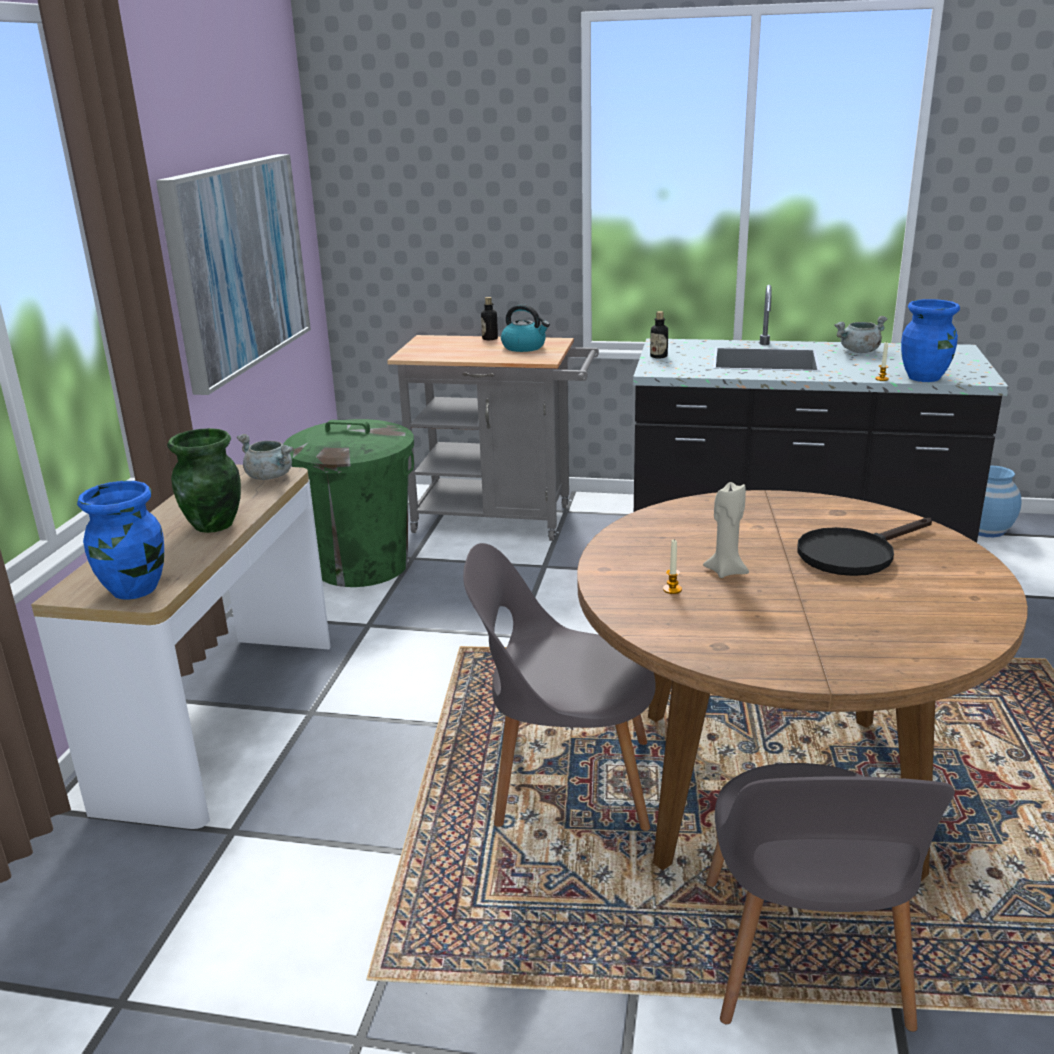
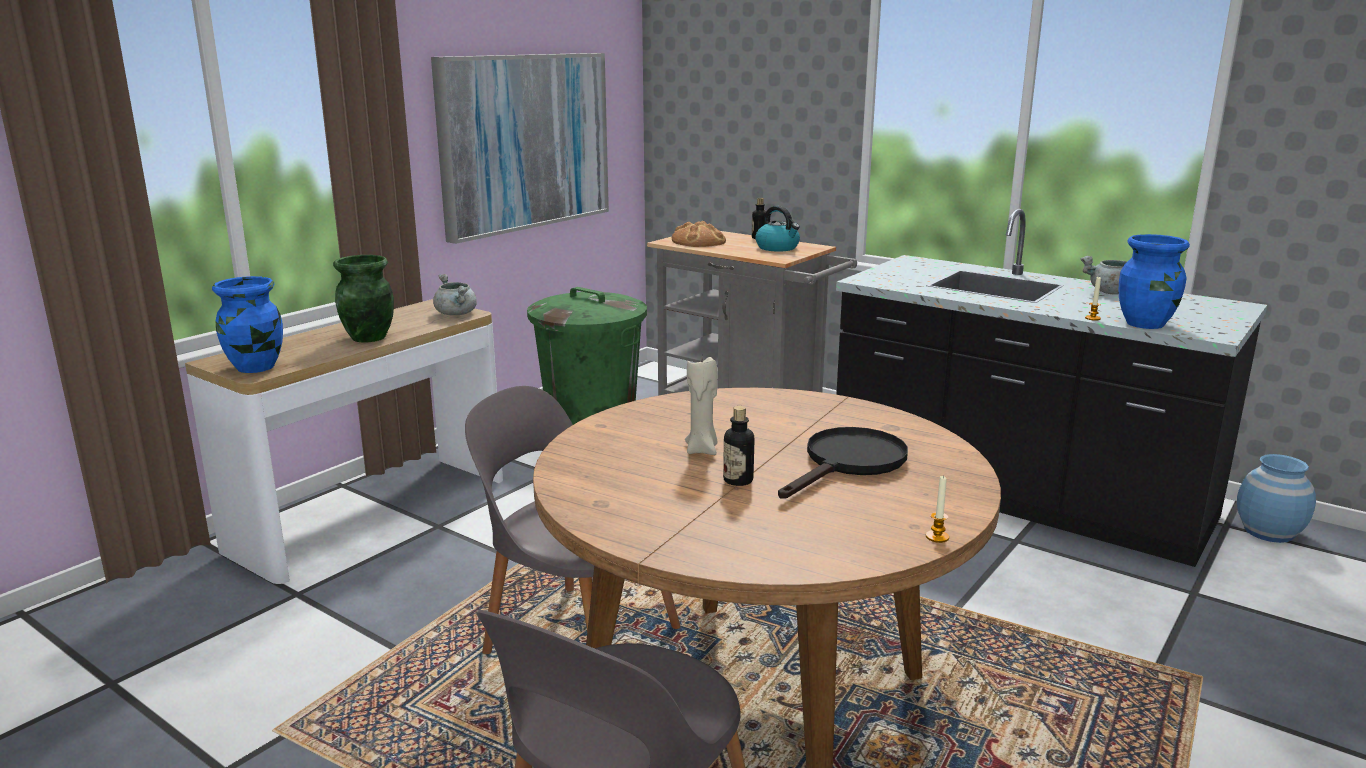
camera: 25 degrees right, 5 degrees down
bottle [650,311,668,358] -> bottle moved to [723,406,754,486]
candle [663,540,682,594] -> candle moved to [926,475,949,543]
black frying pan [797,518,932,576] -> black frying pan turned 135 degrees clockwise [778,427,908,499]
none -> bread [672,221,726,247]

